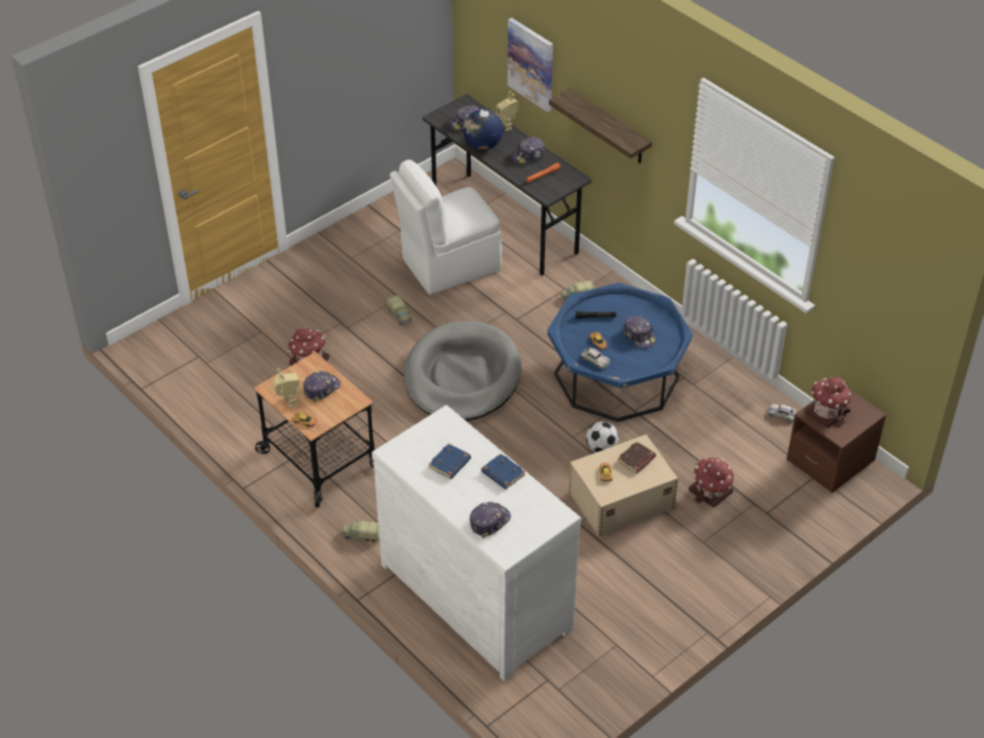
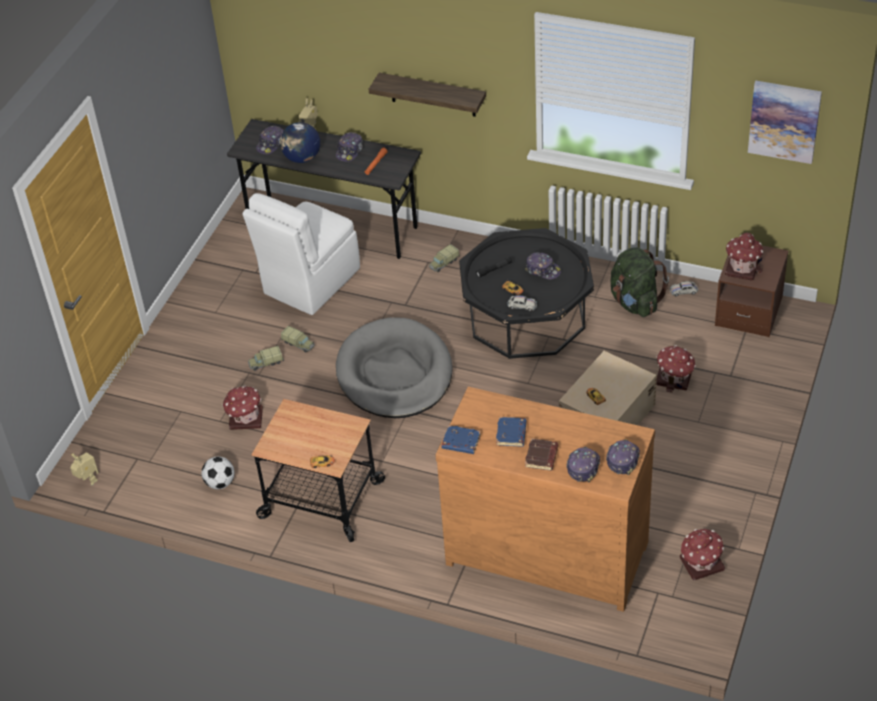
camera: 25 degrees left, 0 degrees up
toy robot [272,368,301,408] -> toy robot moved to [70,452,98,485]
cap [303,371,341,402] -> cap moved to [606,440,640,476]
toy truck [342,521,380,542] -> toy truck moved to [248,346,284,371]
white dresser [372,405,581,682] -> brown dresser [435,387,655,612]
blue book [481,453,525,489] -> blue book moved to [441,425,481,454]
picture [508,18,553,112] -> picture moved to [748,81,822,164]
blue coffee table [547,283,693,422] -> black coffee table [459,228,594,359]
football [586,421,619,452] -> football moved to [201,456,235,489]
brown book [617,441,656,474] -> brown book moved to [525,438,559,471]
none -> green backpack [611,247,669,317]
none -> toy house [680,529,725,581]

